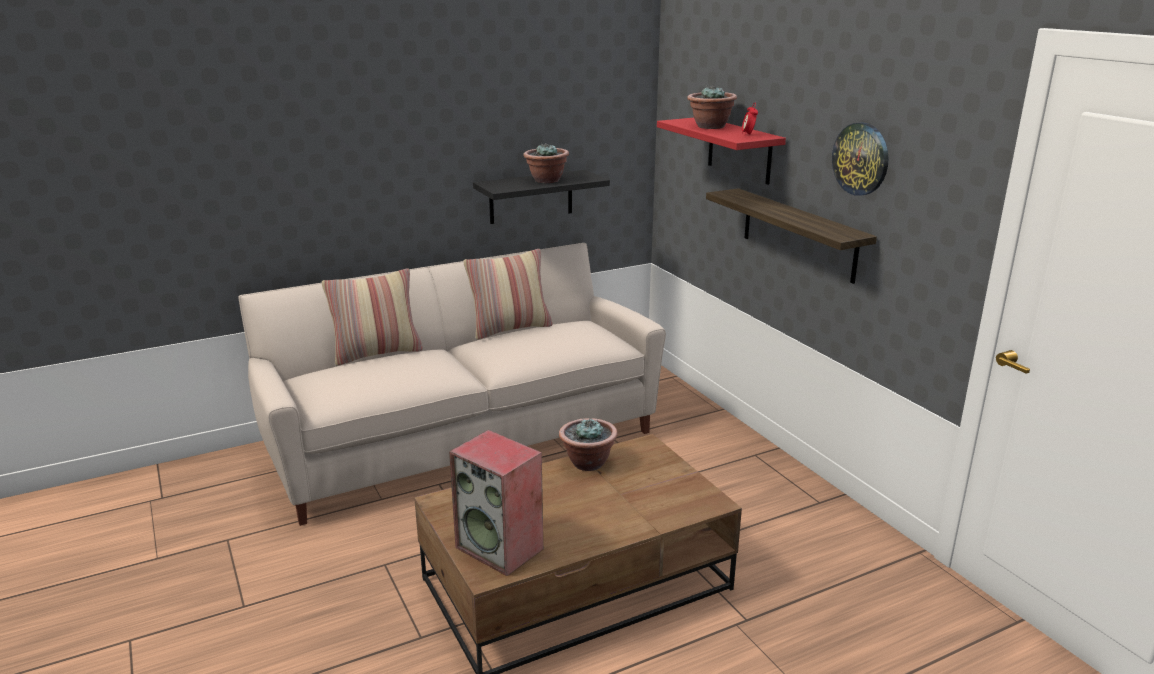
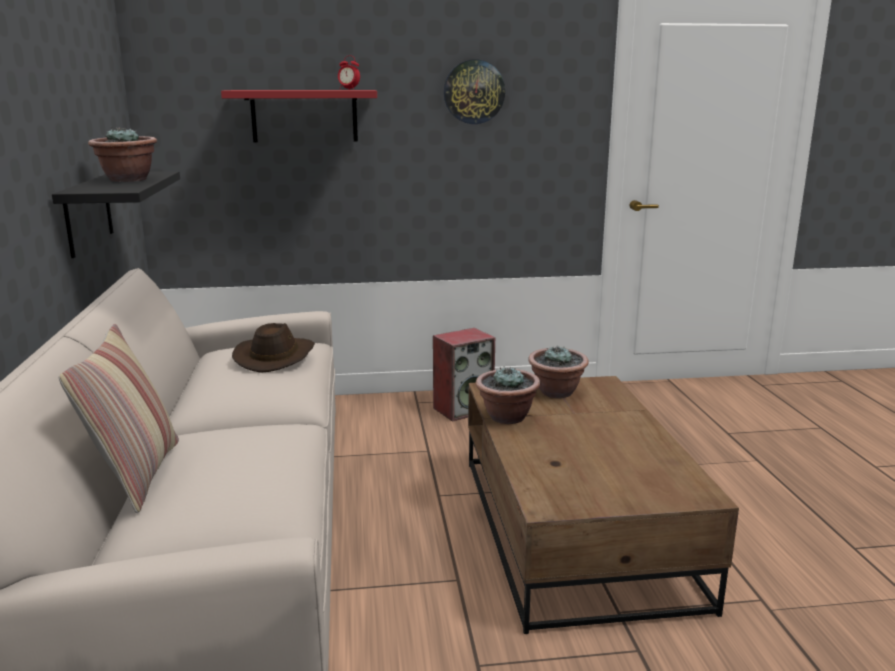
camera: 70 degrees left, 5 degrees down
speaker [449,430,543,576] -> speaker moved to [433,328,495,422]
pillow [464,249,552,340] -> none
potted plant [687,86,737,129] -> potted plant moved to [528,346,589,398]
shelf [706,188,877,284] -> none
none -> brown hat [232,323,315,373]

